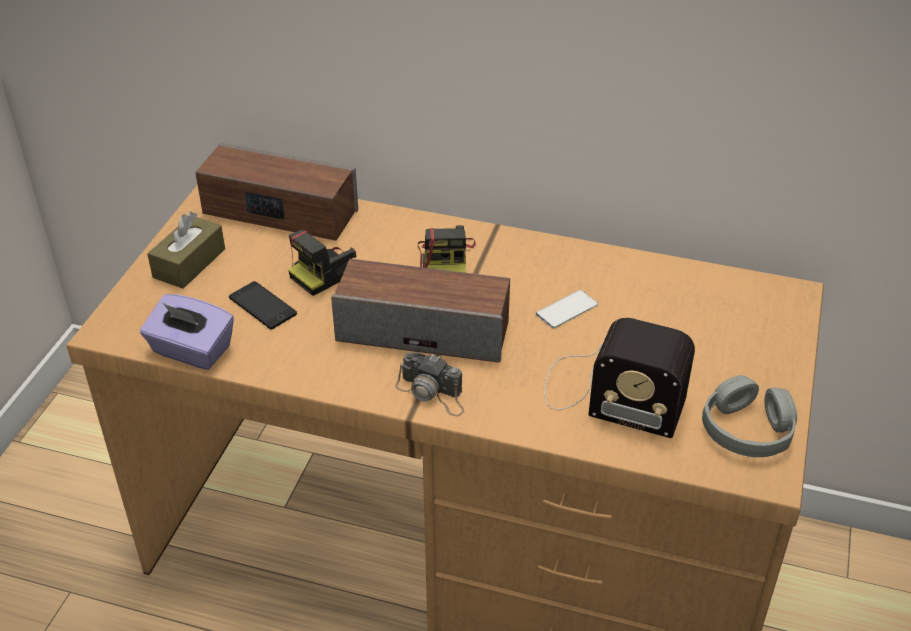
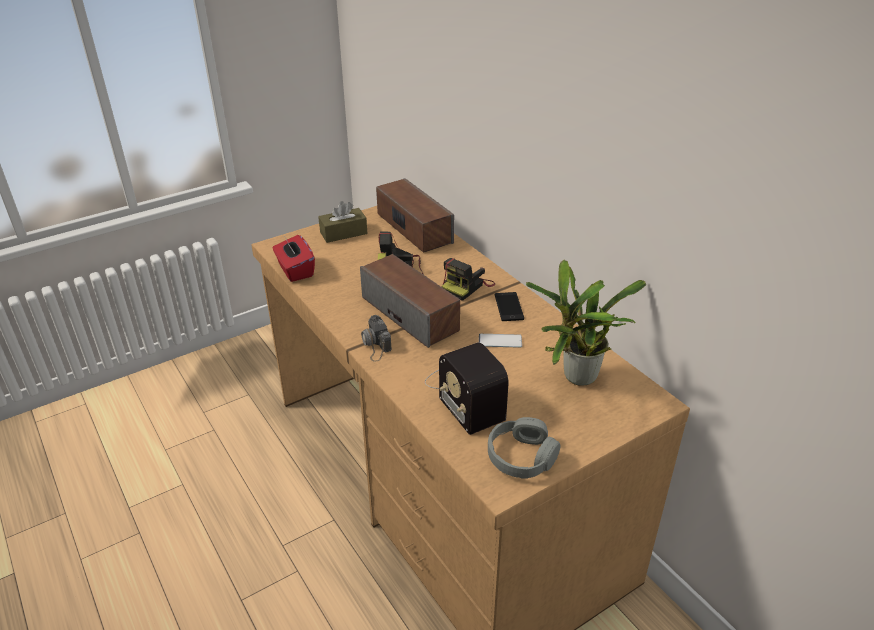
camera: 40 degrees right, 5 degrees down
purple tissue box [140,294,234,370] -> red tissue box [273,235,315,282]
phone [229,281,297,330] -> phone moved to [495,292,524,321]
none -> potted plant [526,260,646,386]

